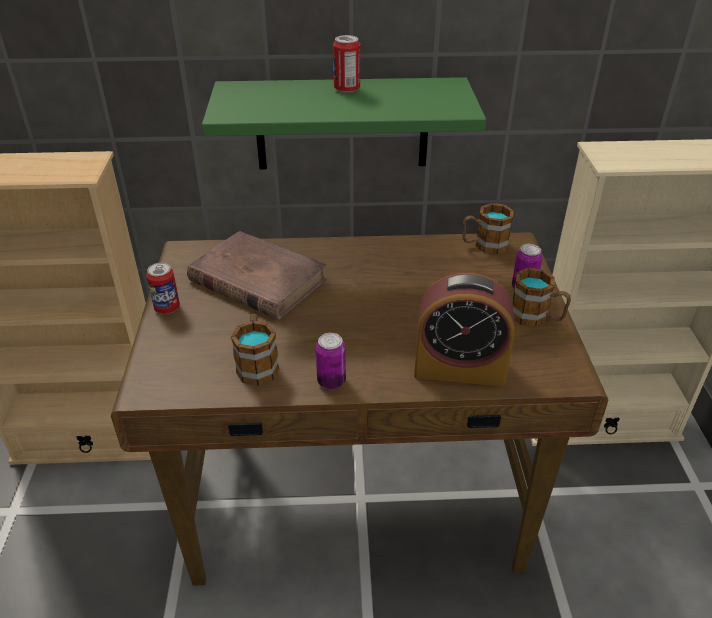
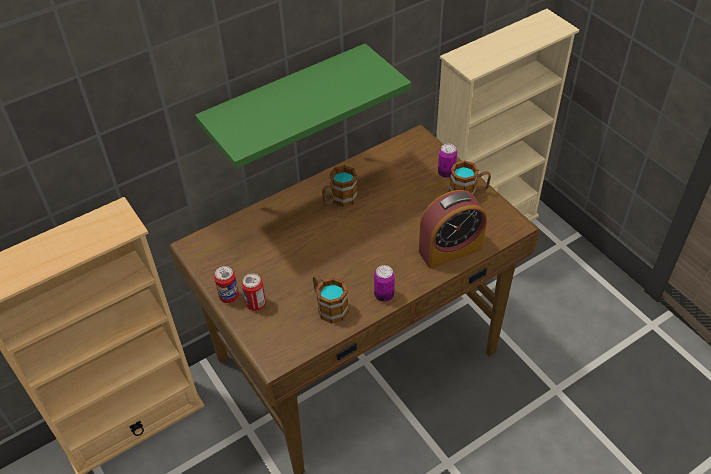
camera: 30 degrees left, 10 degrees up
brown book [187,231,327,320] -> none
can [333,35,360,93] -> can moved to [242,273,266,311]
mug [462,203,514,254] -> mug moved to [322,165,358,207]

